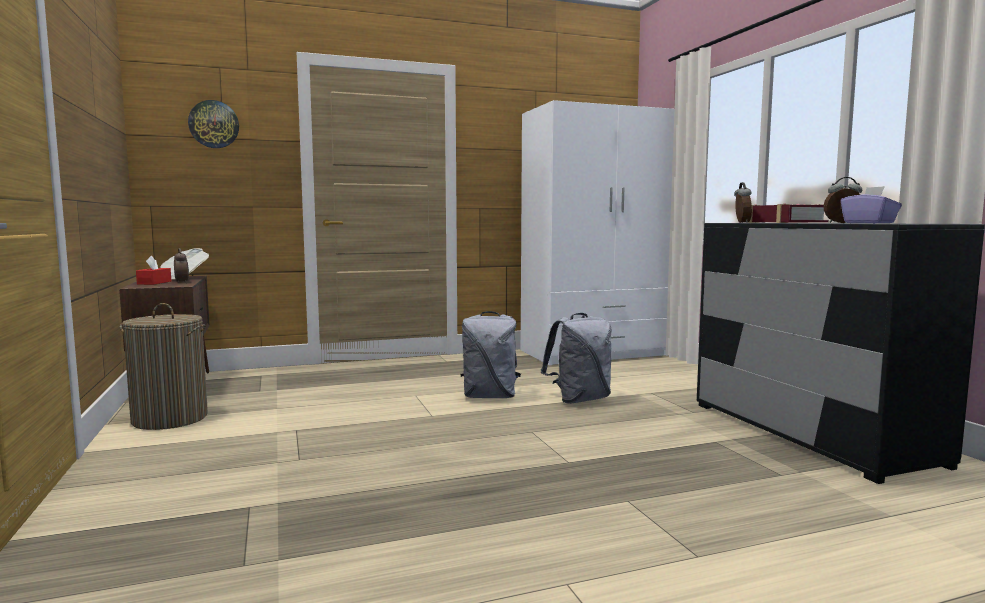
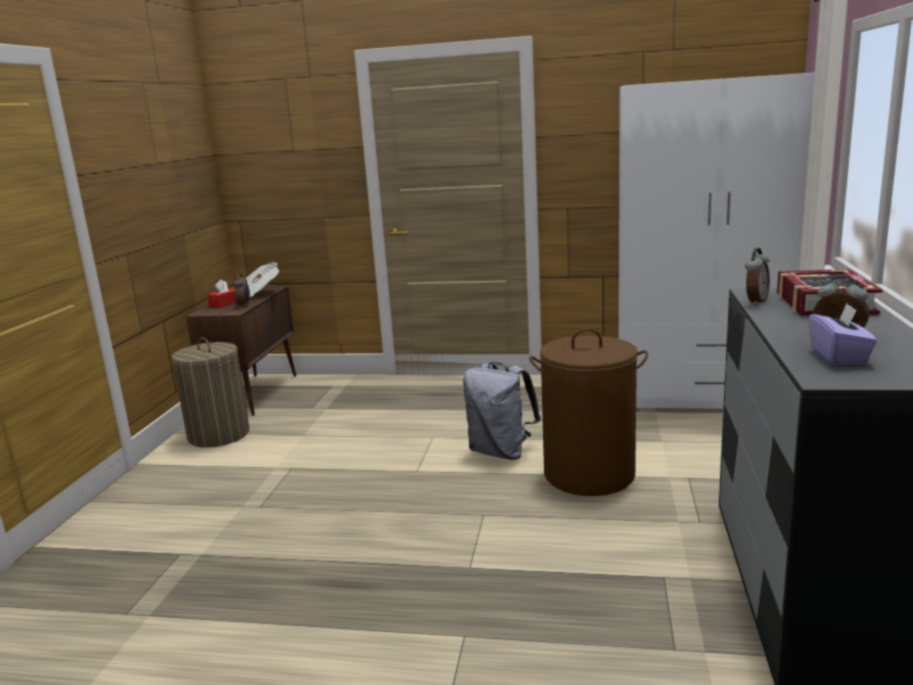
camera: 30 degrees right, 10 degrees up
wall clock [188,100,239,148] -> none
grey backpack [541,313,612,404] -> brown laundry basket [529,328,648,496]

